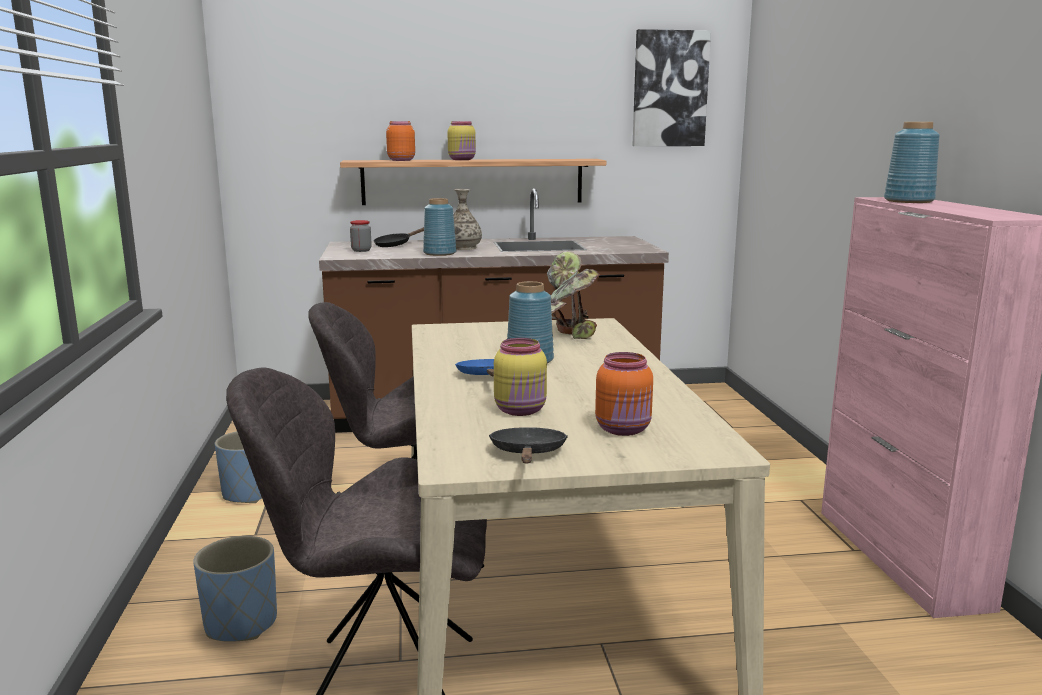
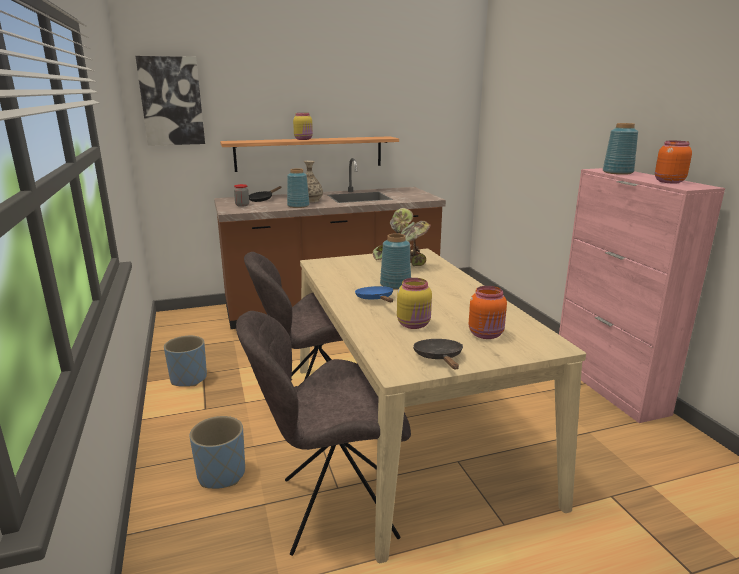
camera: 10 degrees left, 5 degrees up
orange jar [386,121,415,161] -> orange jar moved to [655,141,692,183]
picture [632,29,711,146] -> picture moved to [136,56,205,146]

